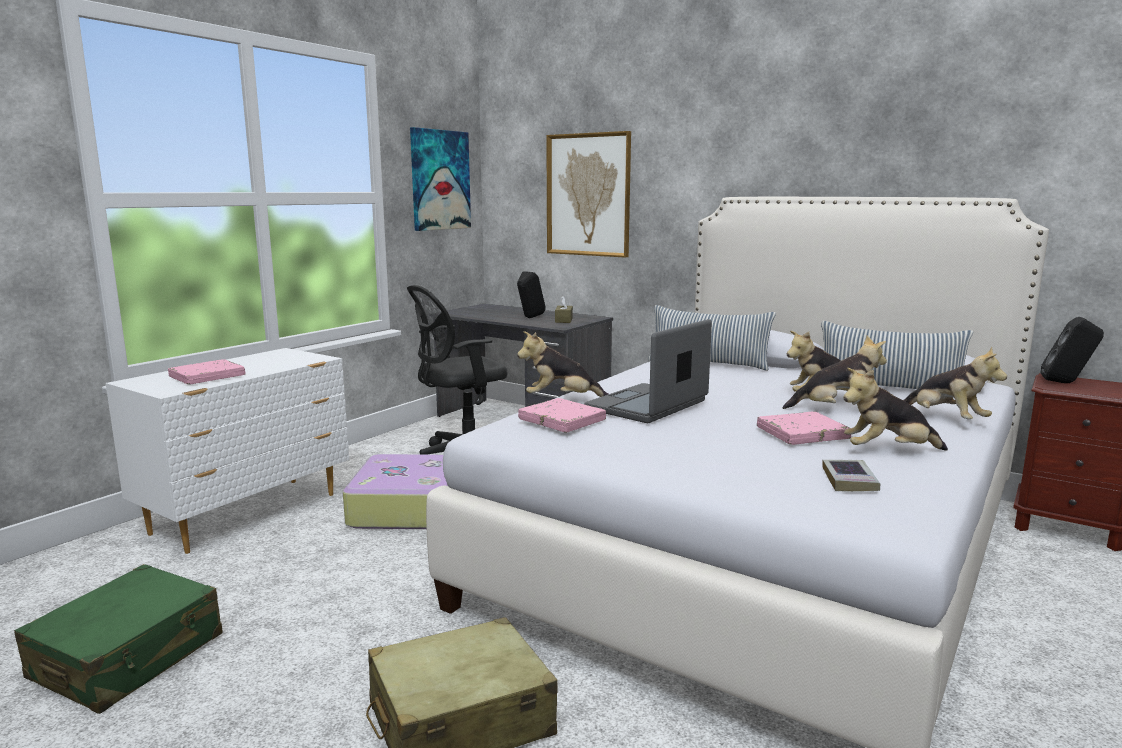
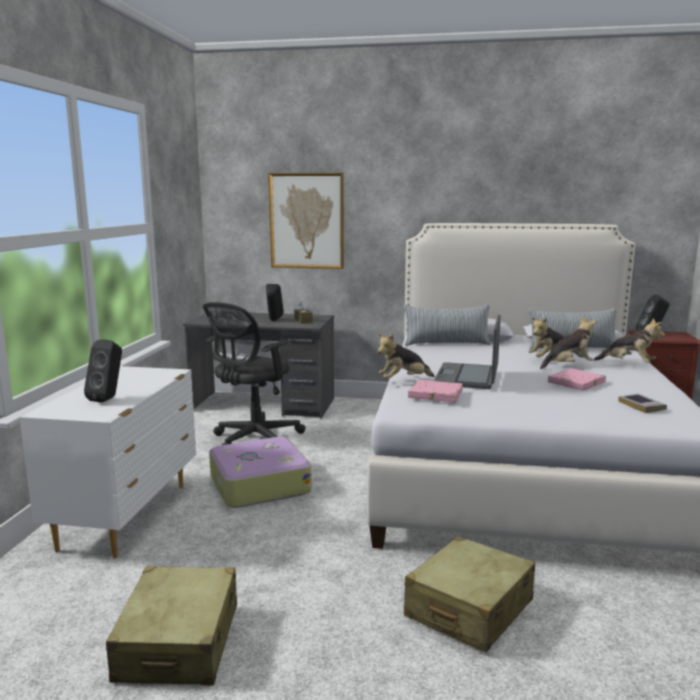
camera: 25 degrees left, 0 degrees up
green suitcase [14,564,223,714] -> beige suitcase [106,566,237,686]
pink book [168,359,246,384] -> black speaker [84,340,122,402]
picture [410,127,471,231] -> none
plush toy [843,368,948,451] -> none

